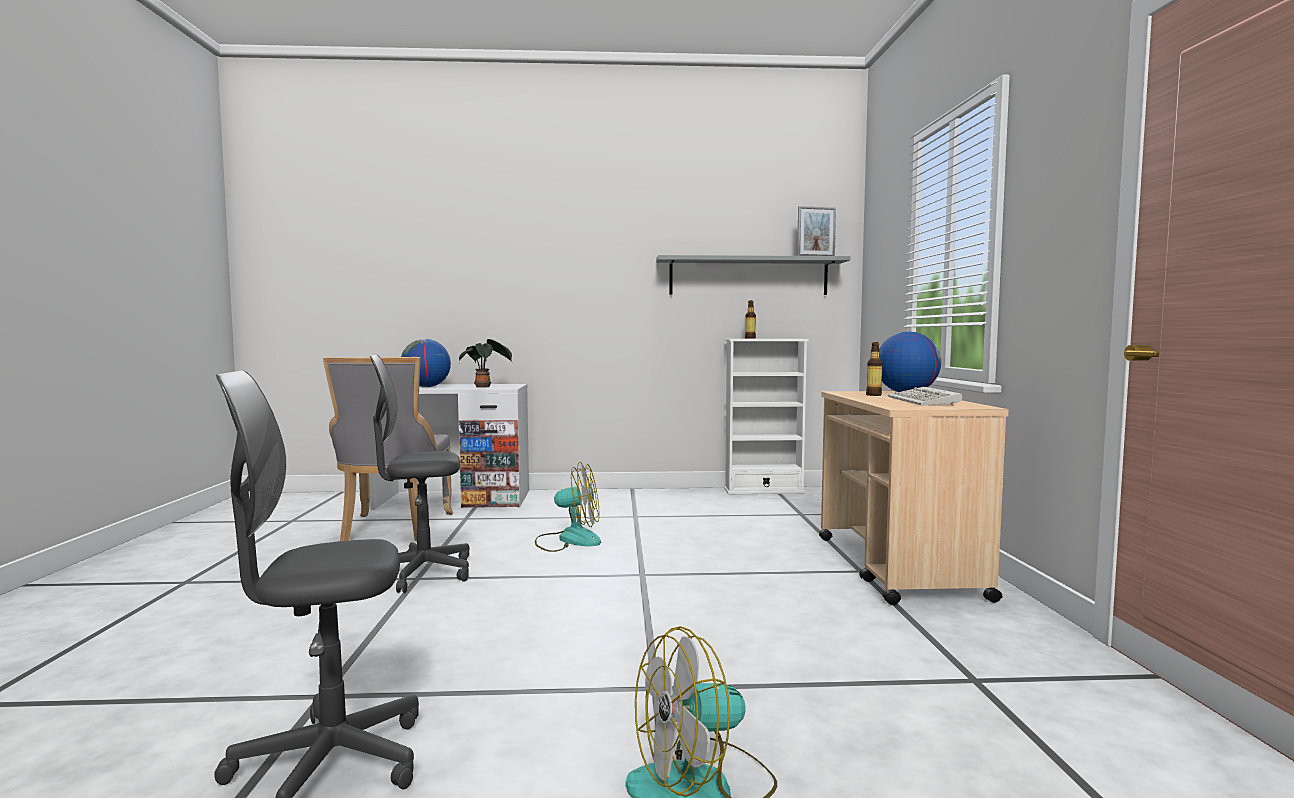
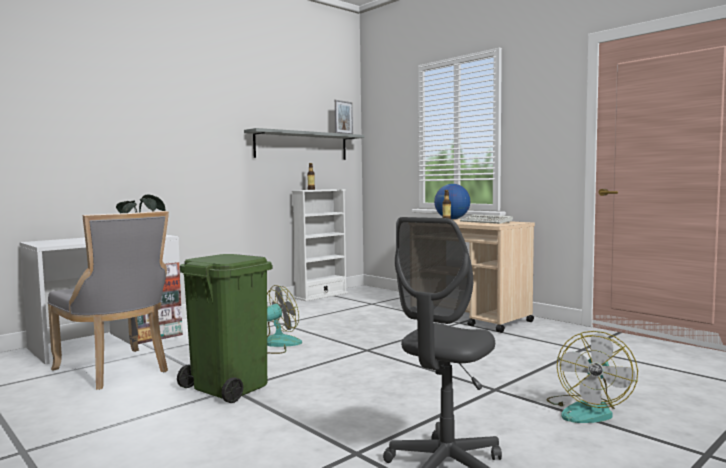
camera: 40 degrees left, 0 degrees up
grey office chair [370,355,470,593] -> green trash can [177,254,272,403]
globe [401,339,451,387] -> none

